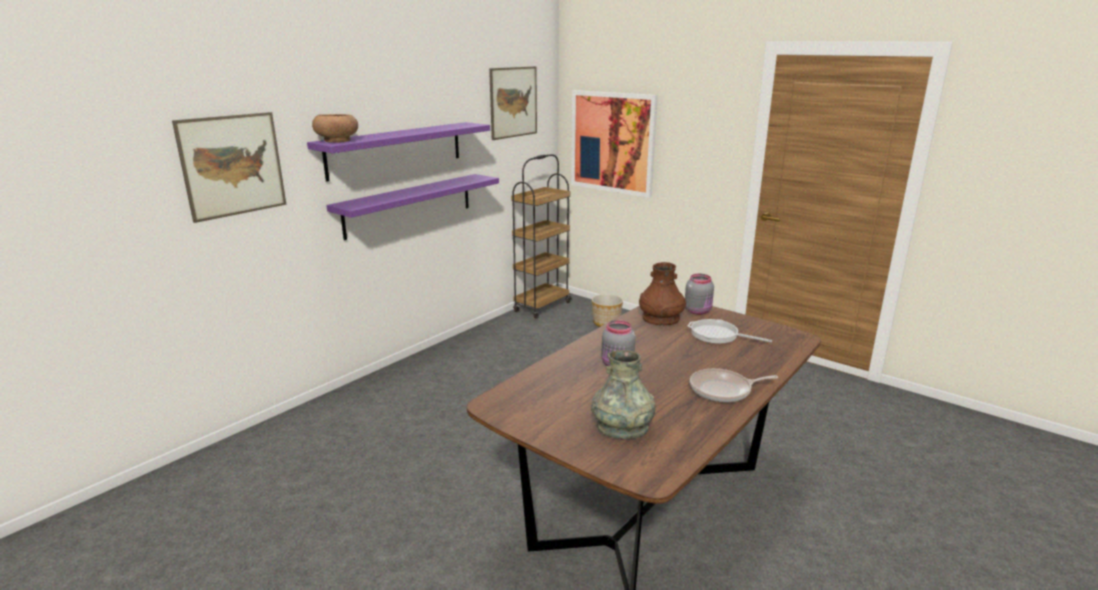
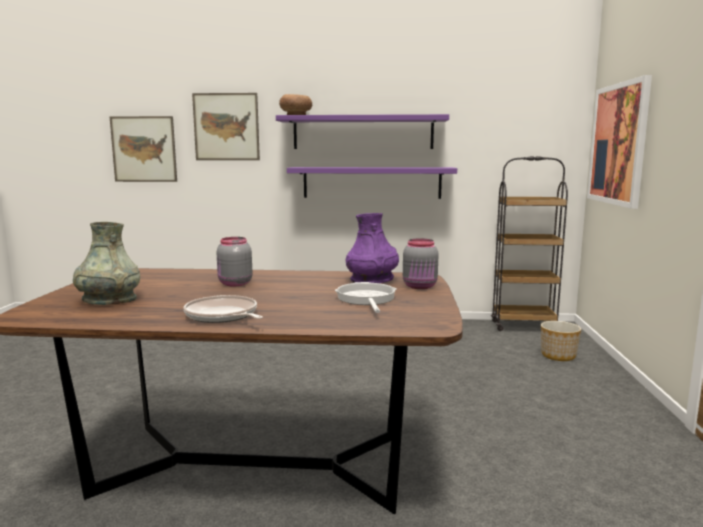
camera: 55 degrees right, 10 degrees down
picture [489,66,537,140] -> picture moved to [109,116,177,182]
brown vase [639,262,686,325] -> purple vase [346,213,399,283]

